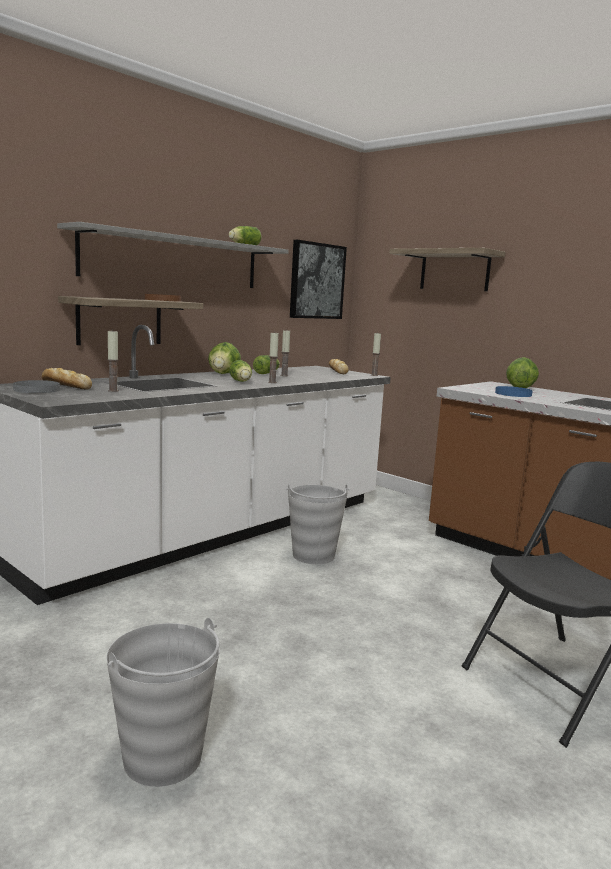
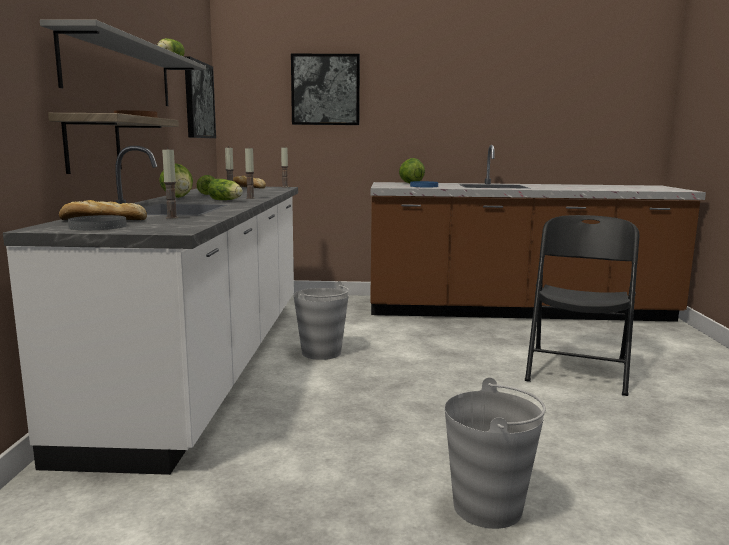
camera: 40 degrees left, 0 degrees up
shelf [389,248,506,291] -> picture [291,54,360,125]

